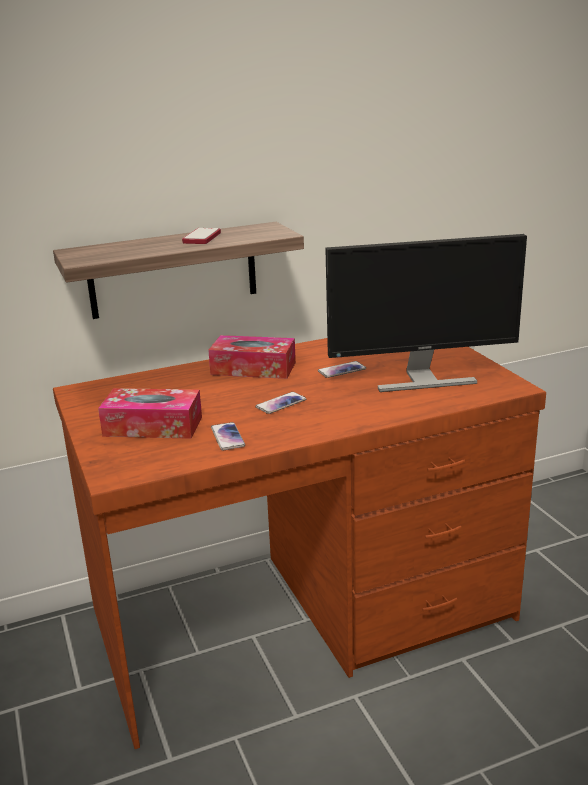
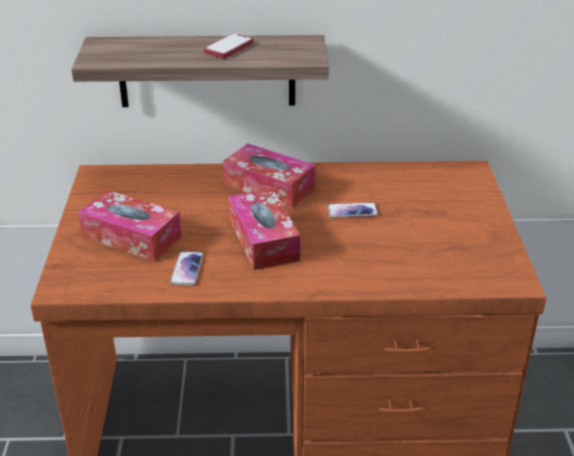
camera: 20 degrees right, 10 degrees up
phone [256,392,306,414] -> tissue box [229,189,300,270]
monitor [325,234,527,392] -> none

